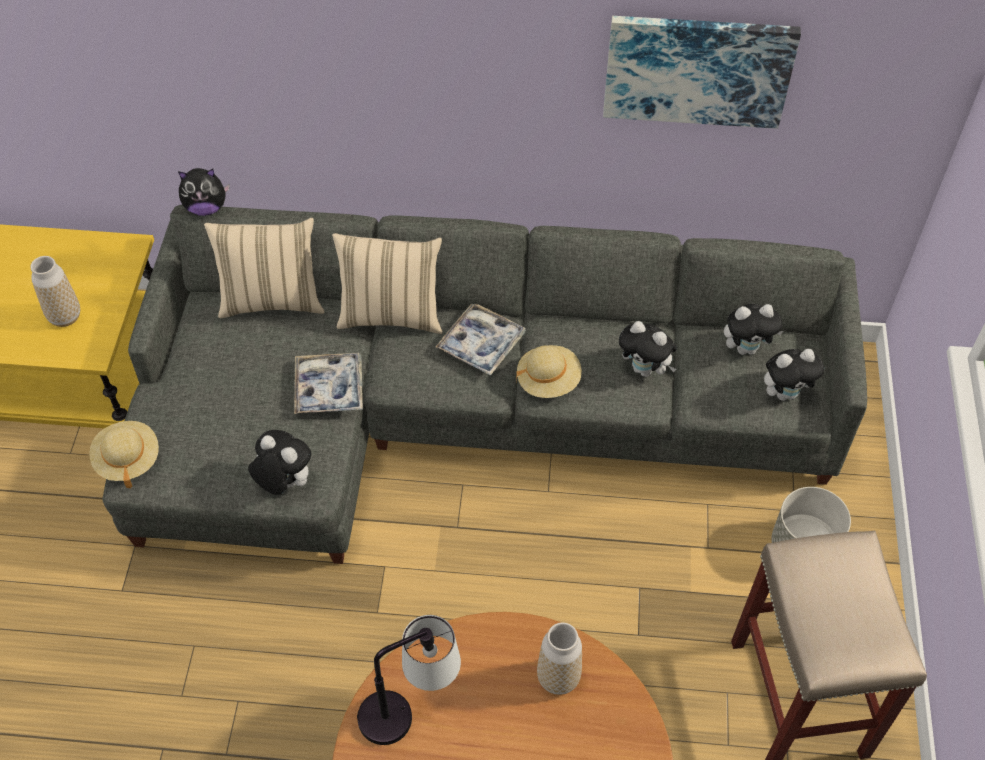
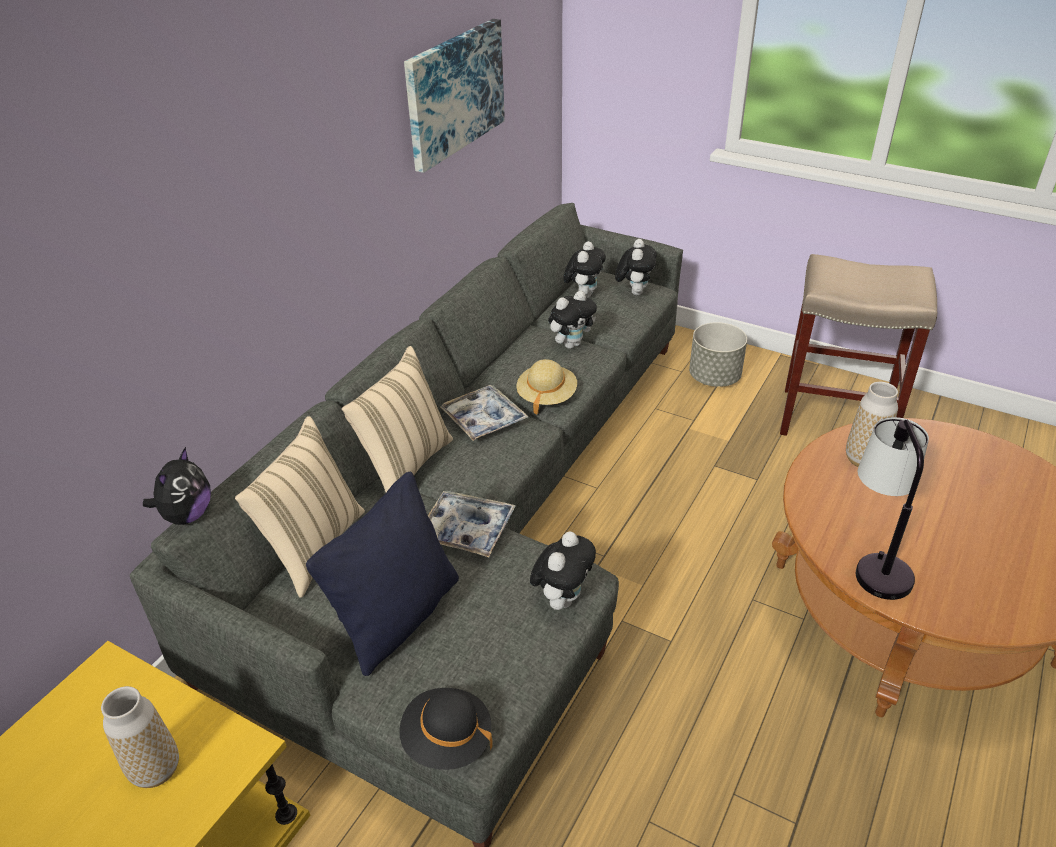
camera: 65 degrees left, 15 degrees down
beige hat [89,421,159,488] -> black hat [399,688,493,770]
plush toy [248,430,311,495] -> plush toy turned 150 degrees clockwise [530,531,596,610]
none -> black pillow [306,472,459,676]

